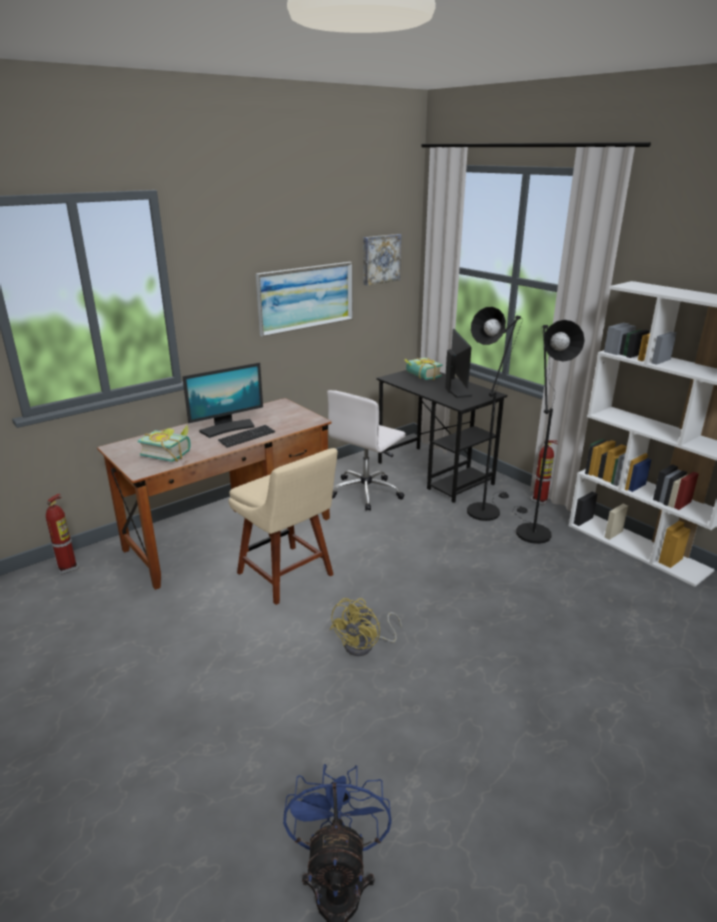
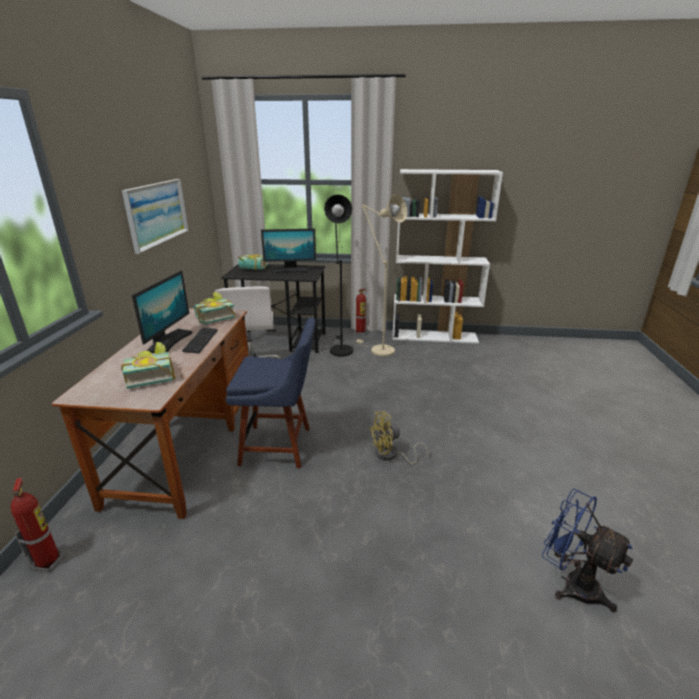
camera: 45 degrees left, 0 degrees up
beige chair [228,448,338,605] -> blue chair [226,317,315,468]
yellow fan [330,598,402,656] -> yellow fan turned 90 degrees clockwise [369,411,429,465]
picture [363,234,401,285] -> none
monitor [445,329,472,398] -> monitor turned 135 degrees clockwise [261,229,316,273]
black floor lamp [512,320,585,544] -> beige floor lamp [356,194,407,356]
none -> book [194,292,236,324]

